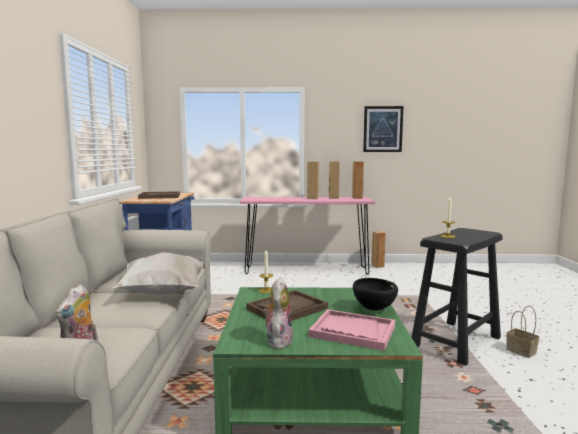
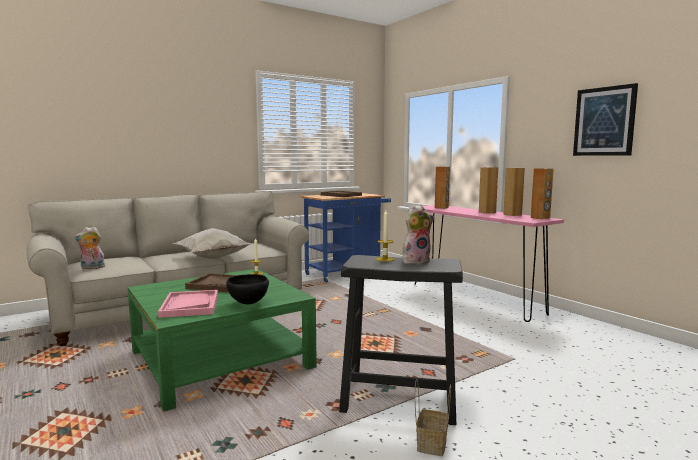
camera: 55 degrees right, 0 degrees up
plush toy [263,277,293,349] -> plush toy moved to [403,205,434,265]
brown speaker [371,231,386,268] -> brown speaker moved to [435,166,450,209]

